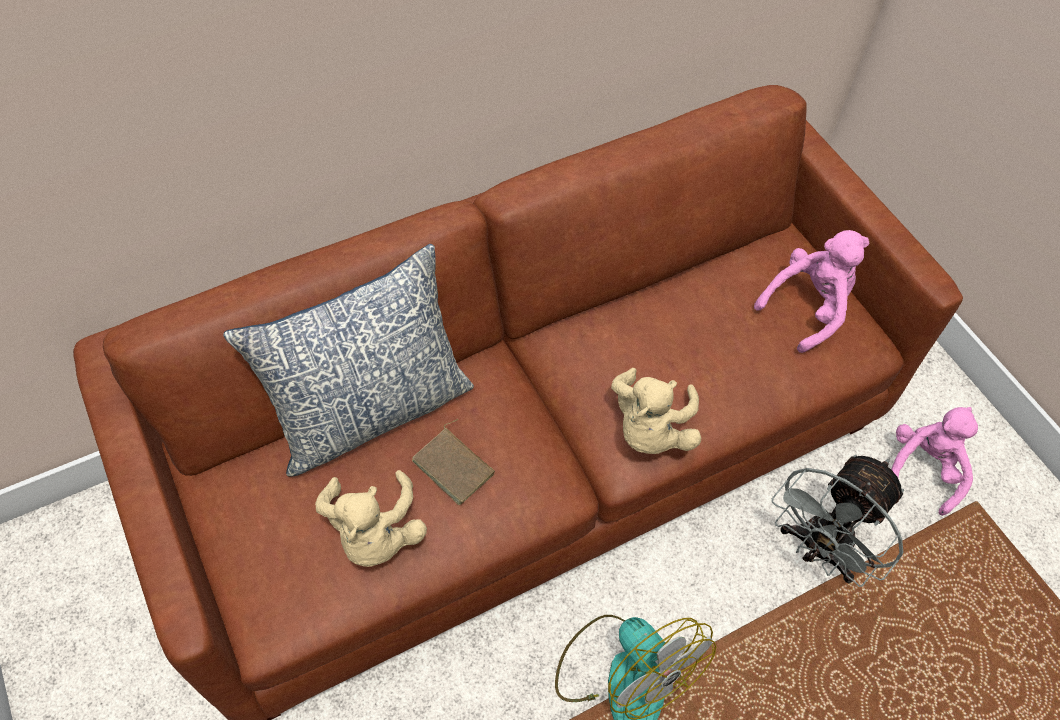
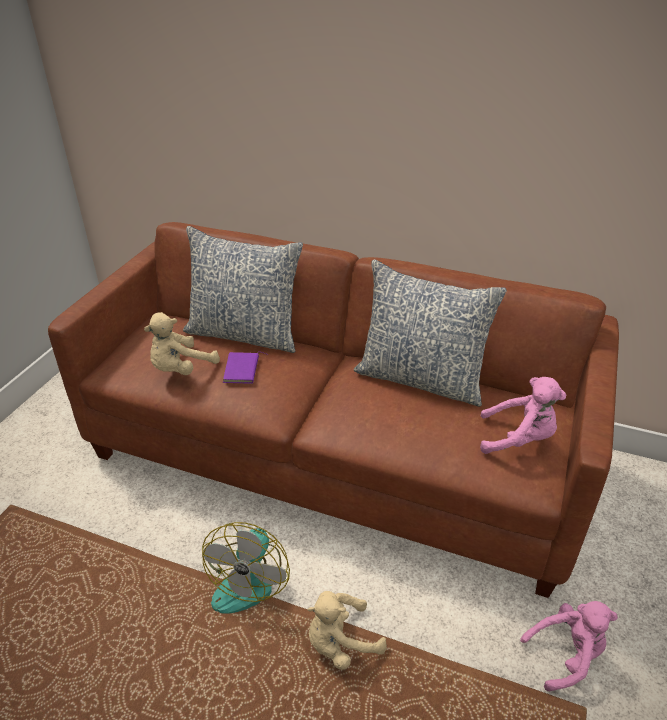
camera: 50 degrees right, 20 degrees down
brown book [412,419,495,506] -> purple book [223,352,268,384]
beige plush toy [611,368,701,454] -> beige plush toy moved to [307,591,387,670]
grey fan [772,455,904,587] -> none
none -> pillow [354,259,507,407]

